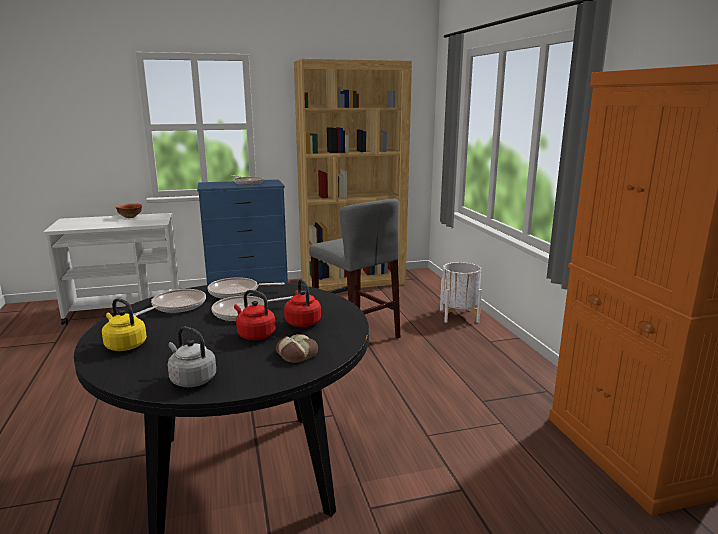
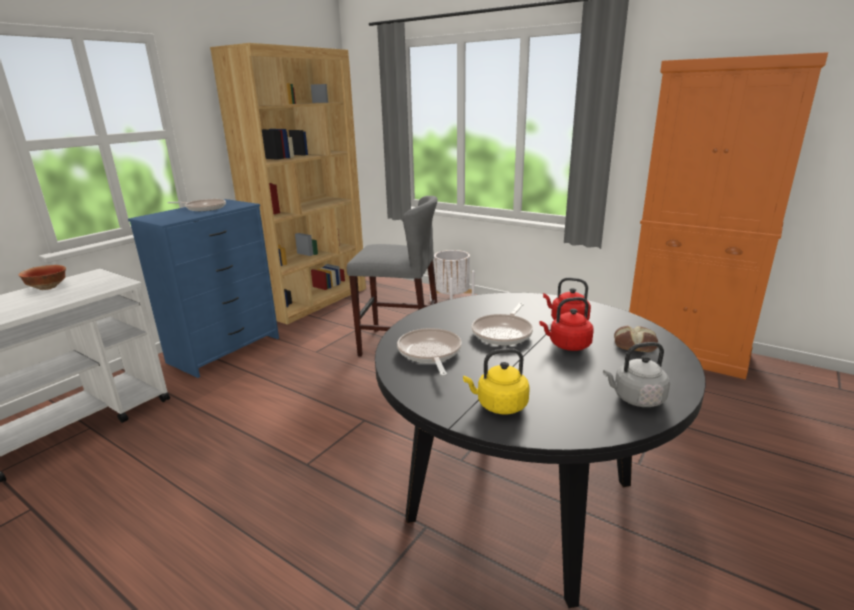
camera: 40 degrees left, 5 degrees up
frying pan [207,277,285,299] -> none

